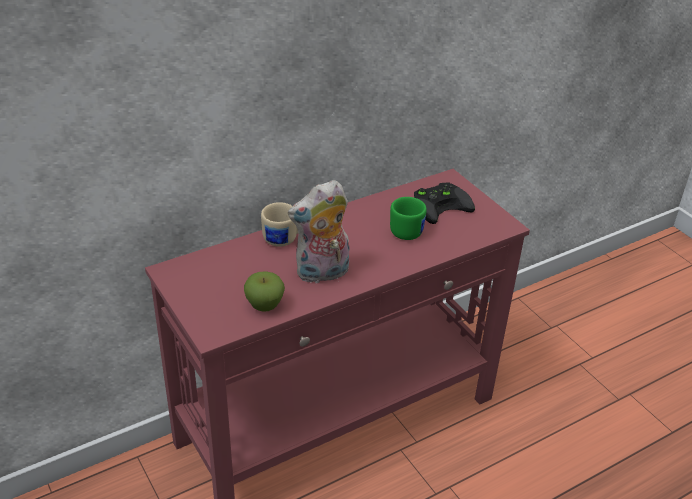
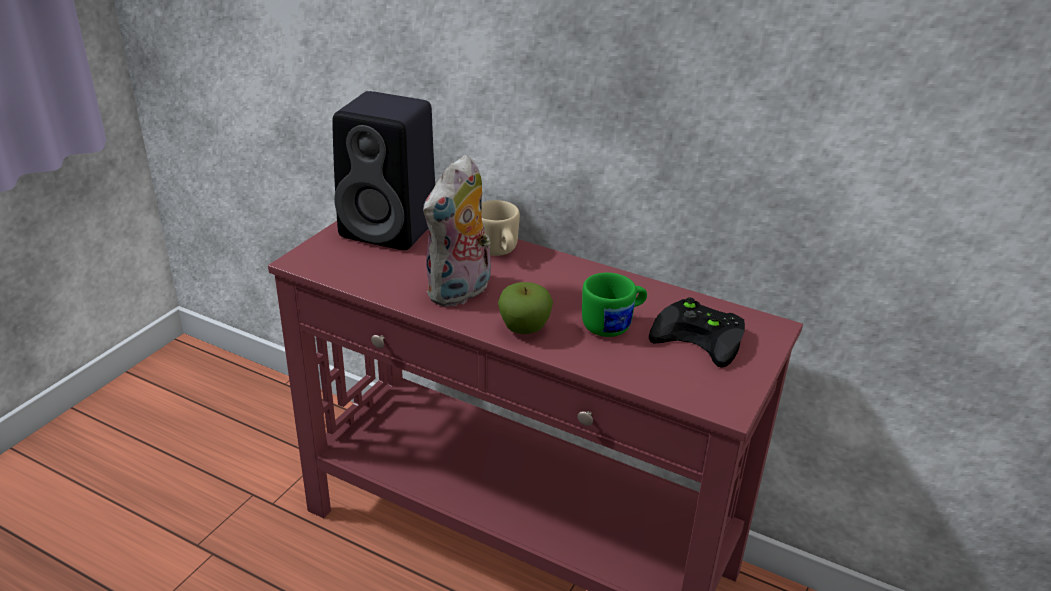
camera: 60 degrees right, 5 degrees down
apple [244,272,285,312] -> apple moved to [498,282,553,334]
plush toy [288,180,349,284] -> plush toy turned 90 degrees counterclockwise [423,155,491,307]
none -> black speaker [332,91,435,250]

